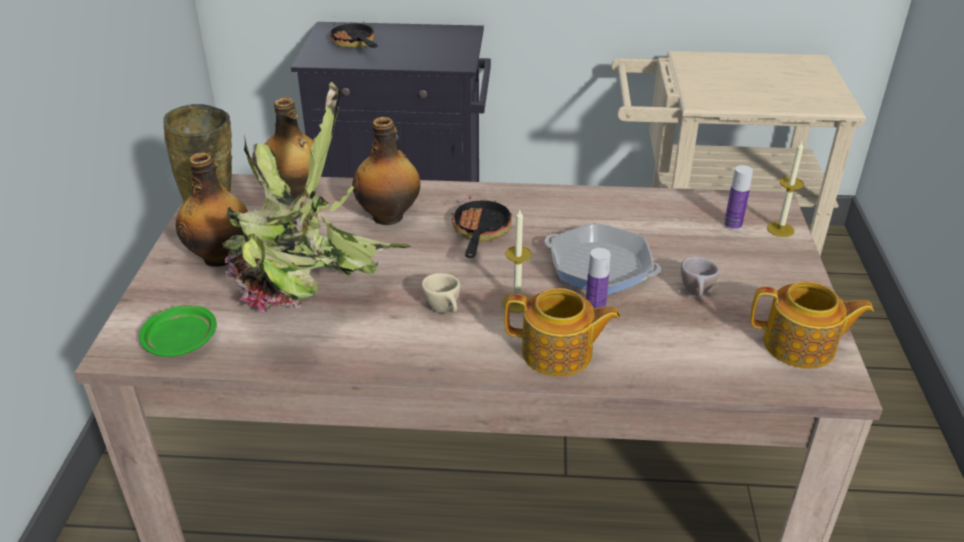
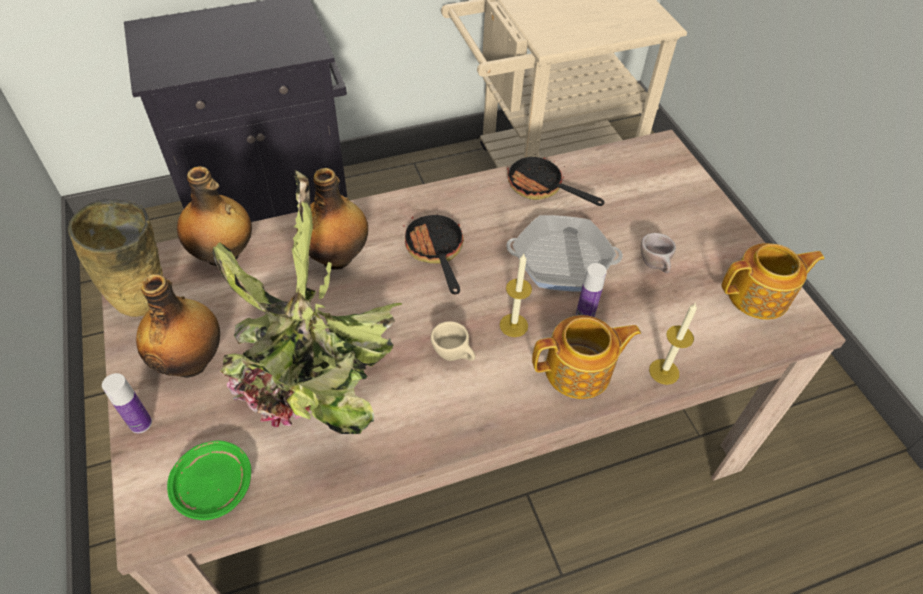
camera: 25 degrees left, 15 degrees up
frying pan [328,20,378,48] -> frying pan moved to [507,154,605,206]
bottle [724,165,753,230] -> bottle moved to [102,373,152,433]
candle [767,141,804,237] -> candle moved to [649,302,697,385]

